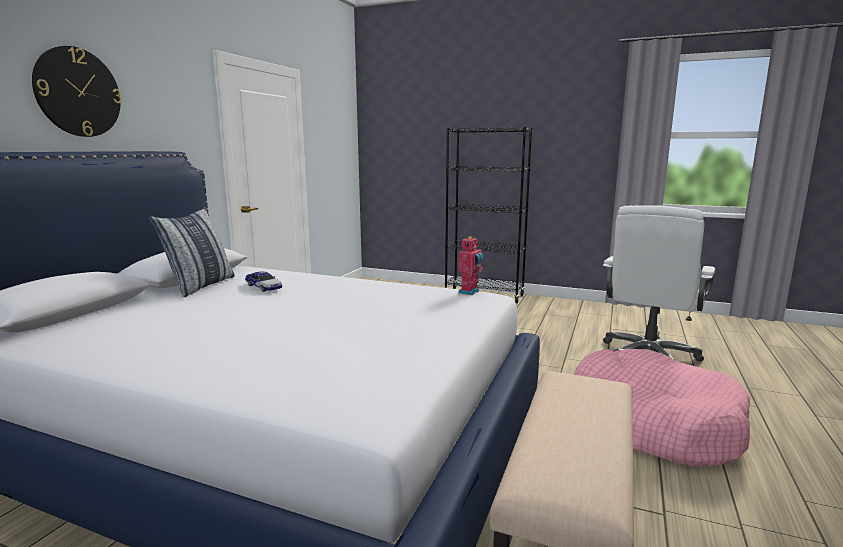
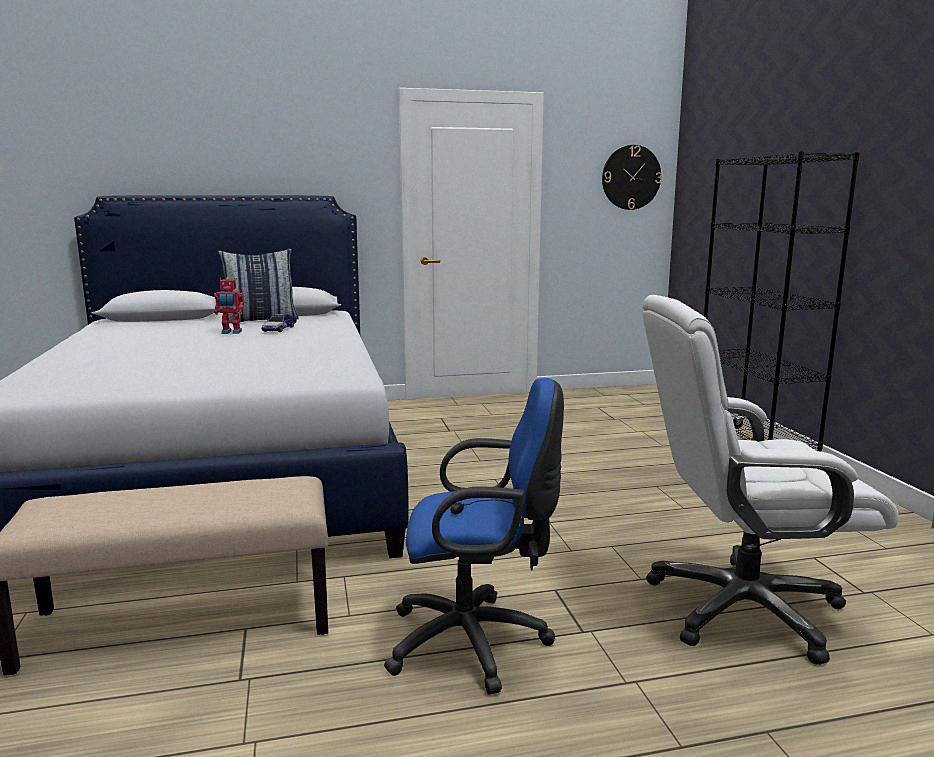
camera: 55 degrees right, 0 degrees up
wall clock [32,46,122,137] -> wall clock moved to [602,145,662,210]
toy robot [458,236,484,295] -> toy robot moved to [214,277,244,334]
pink dog bed [574,349,750,467] -> blue office chair [384,378,564,694]

